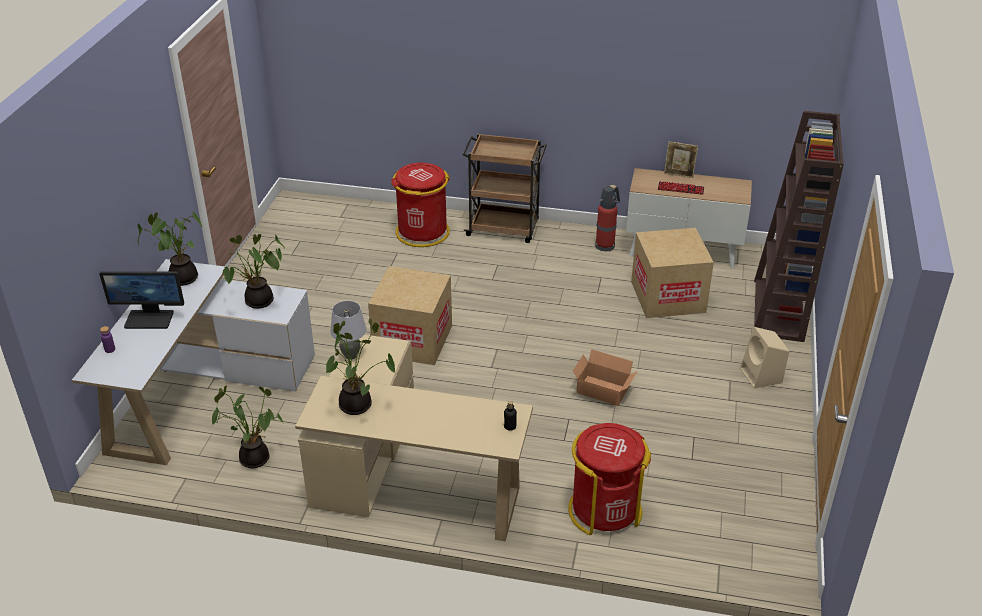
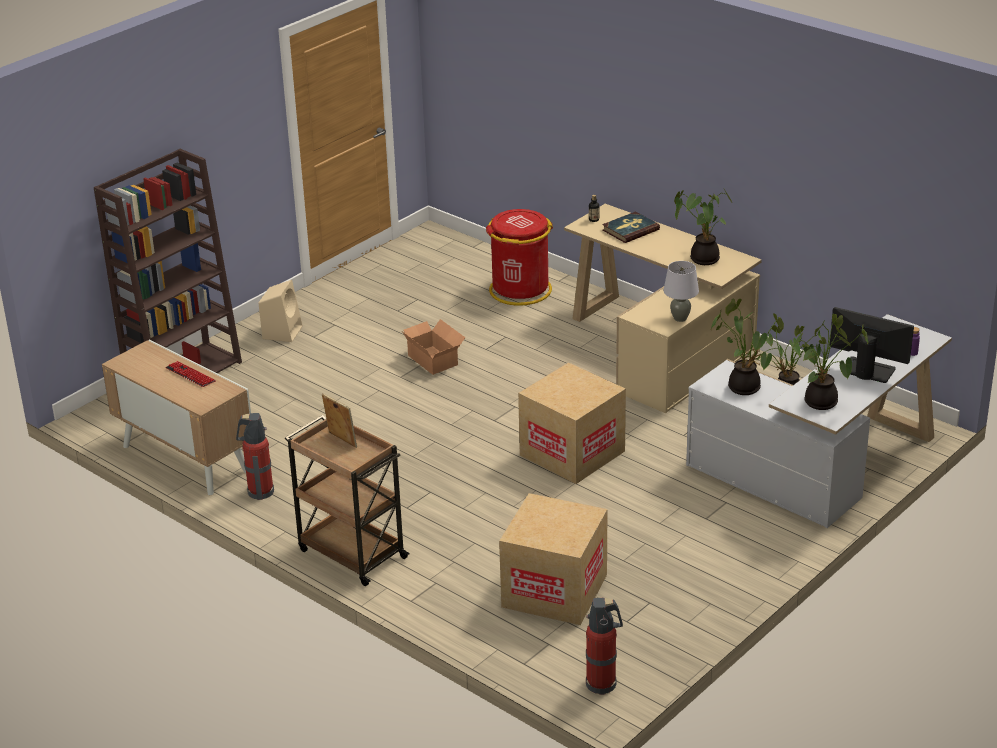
camera: 150 degrees left, 5 degrees down
red trash can [391,163,450,247] -> none
cardboard box [631,228,714,318] -> cardboard box moved to [499,493,608,625]
picture frame [664,141,698,178] -> picture frame moved to [322,393,357,448]
none -> fire extinguisher [586,598,623,695]
none -> book [602,211,660,243]

